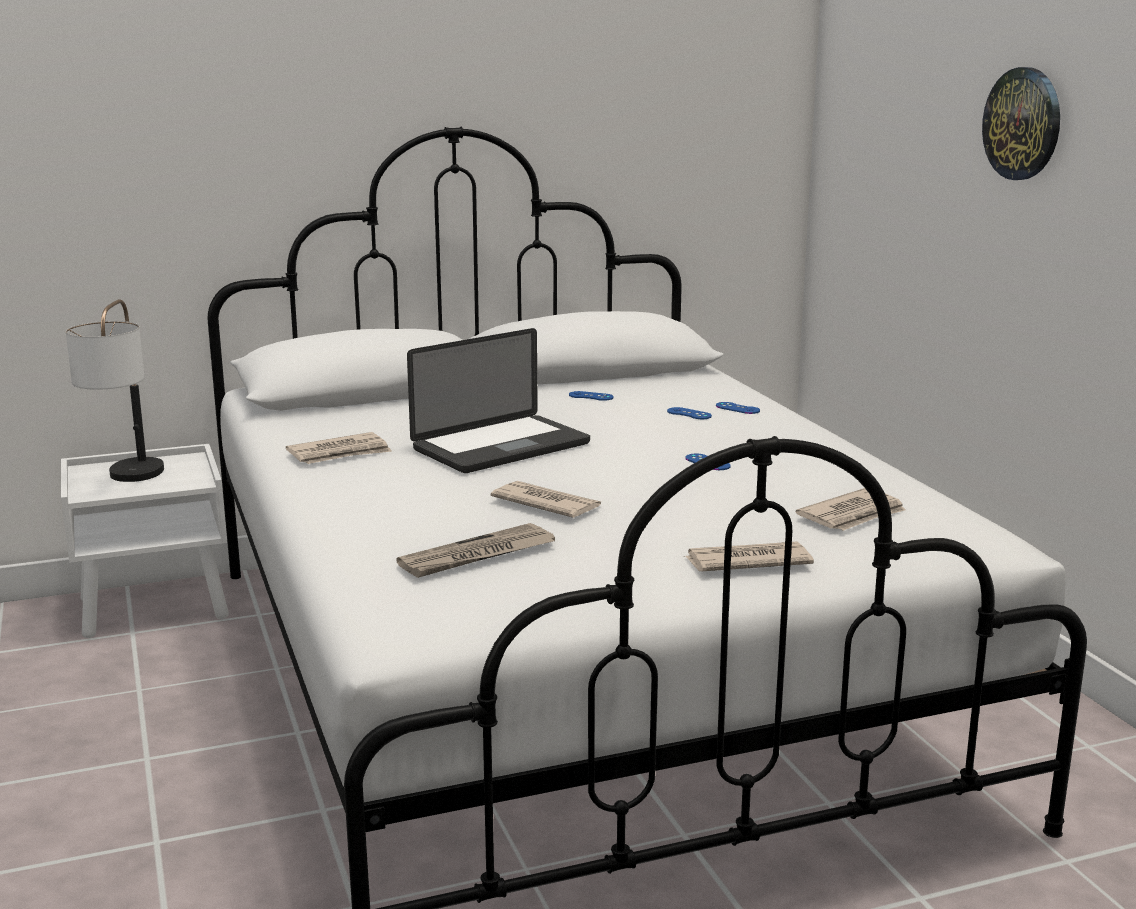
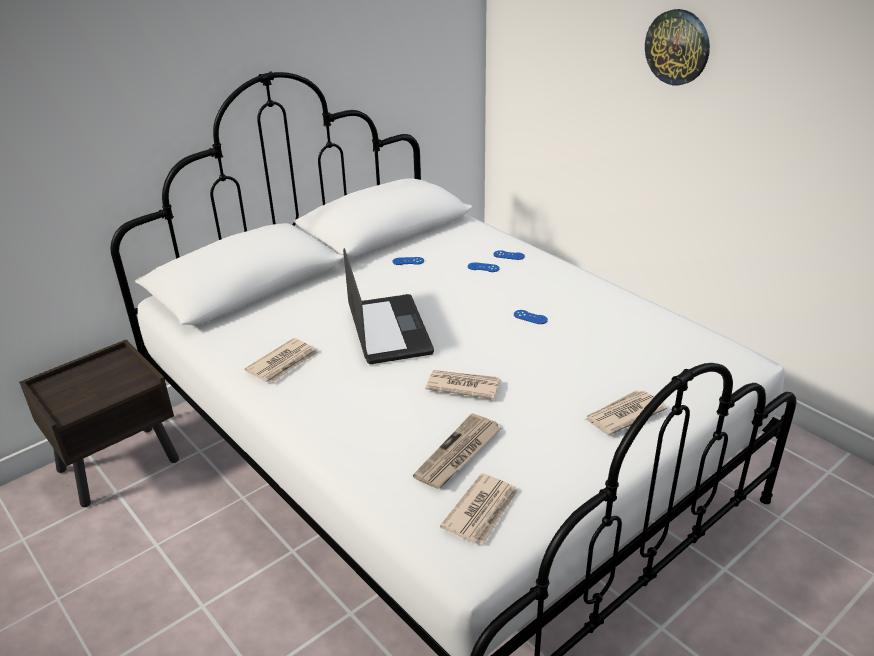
camera: 20 degrees left, 15 degrees up
white nightstand [61,444,229,638] -> brown nightstand [19,339,179,507]
table lamp [66,299,164,482] -> none
laptop [407,328,590,473] -> laptop turned 45 degrees counterclockwise [343,248,434,364]
newspaper [796,488,906,531] -> newspaper moved to [440,473,518,544]

